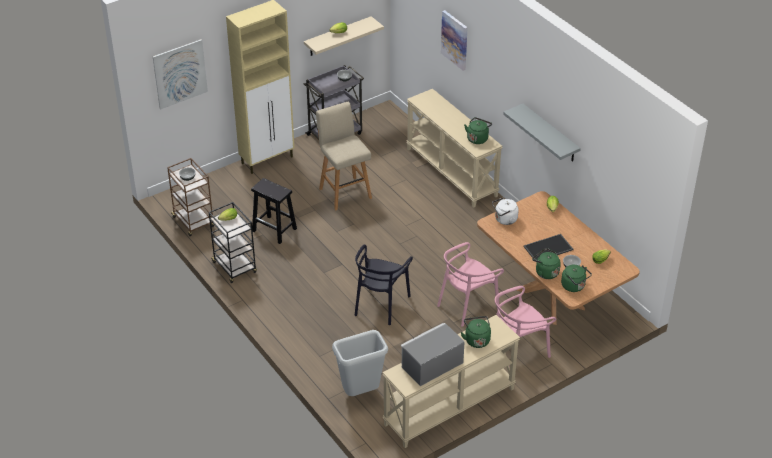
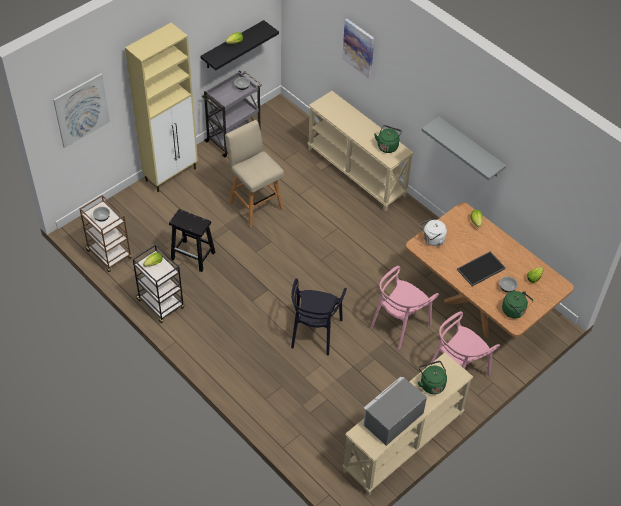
camera: 10 degrees left, 10 degrees up
beige shelf [304,16,384,56] -> black shelf [200,20,279,70]
grey trash can [332,330,388,396] -> none
green kettle [532,248,561,279] -> none

